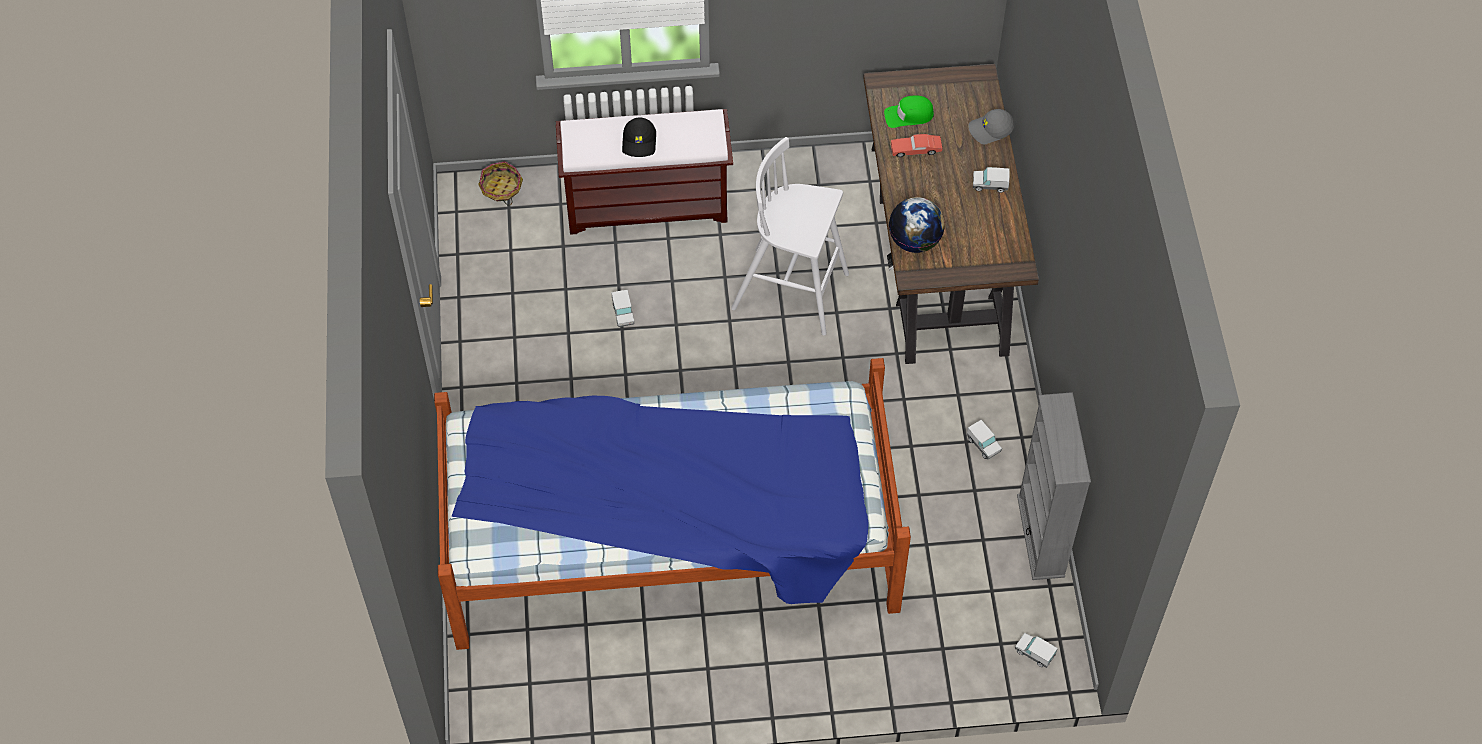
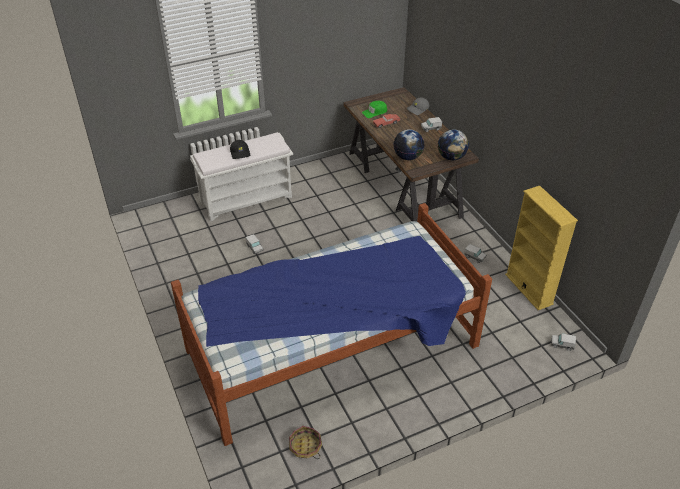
camera: 20 degrees left, 15 degrees down
basket [478,161,523,205] -> basket moved to [289,426,322,459]
brown bench [556,109,733,235] -> white bench [190,132,293,221]
white stool [731,137,849,336] -> none
grey bookcase [1017,392,1091,580] -> yellow bookcase [505,186,578,310]
none -> globe [438,129,469,160]

